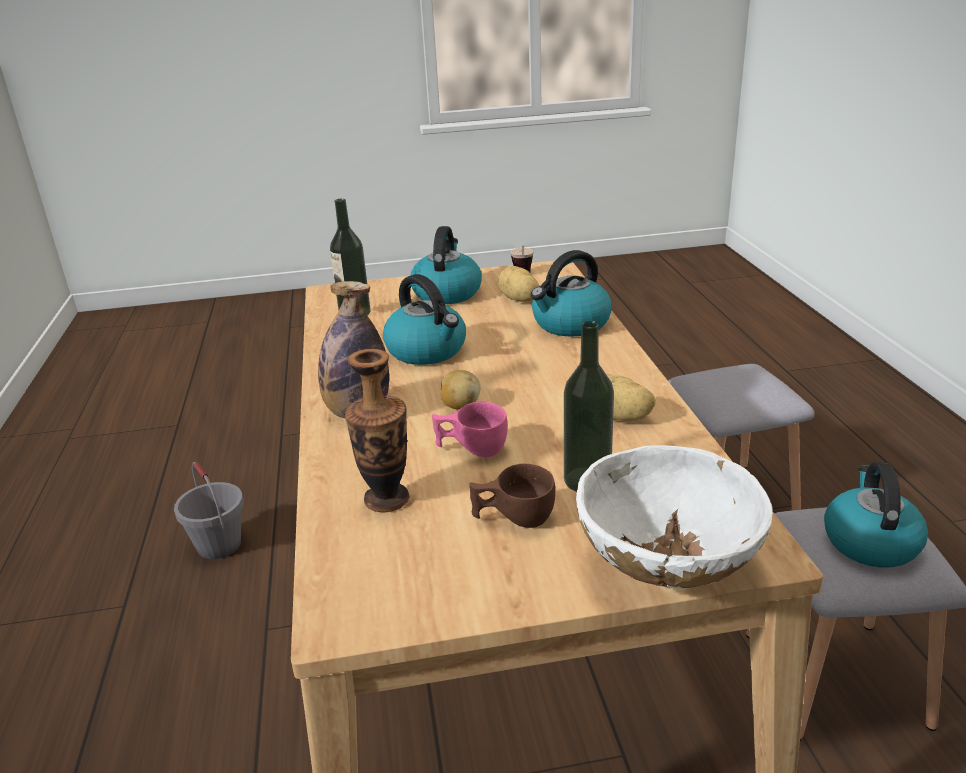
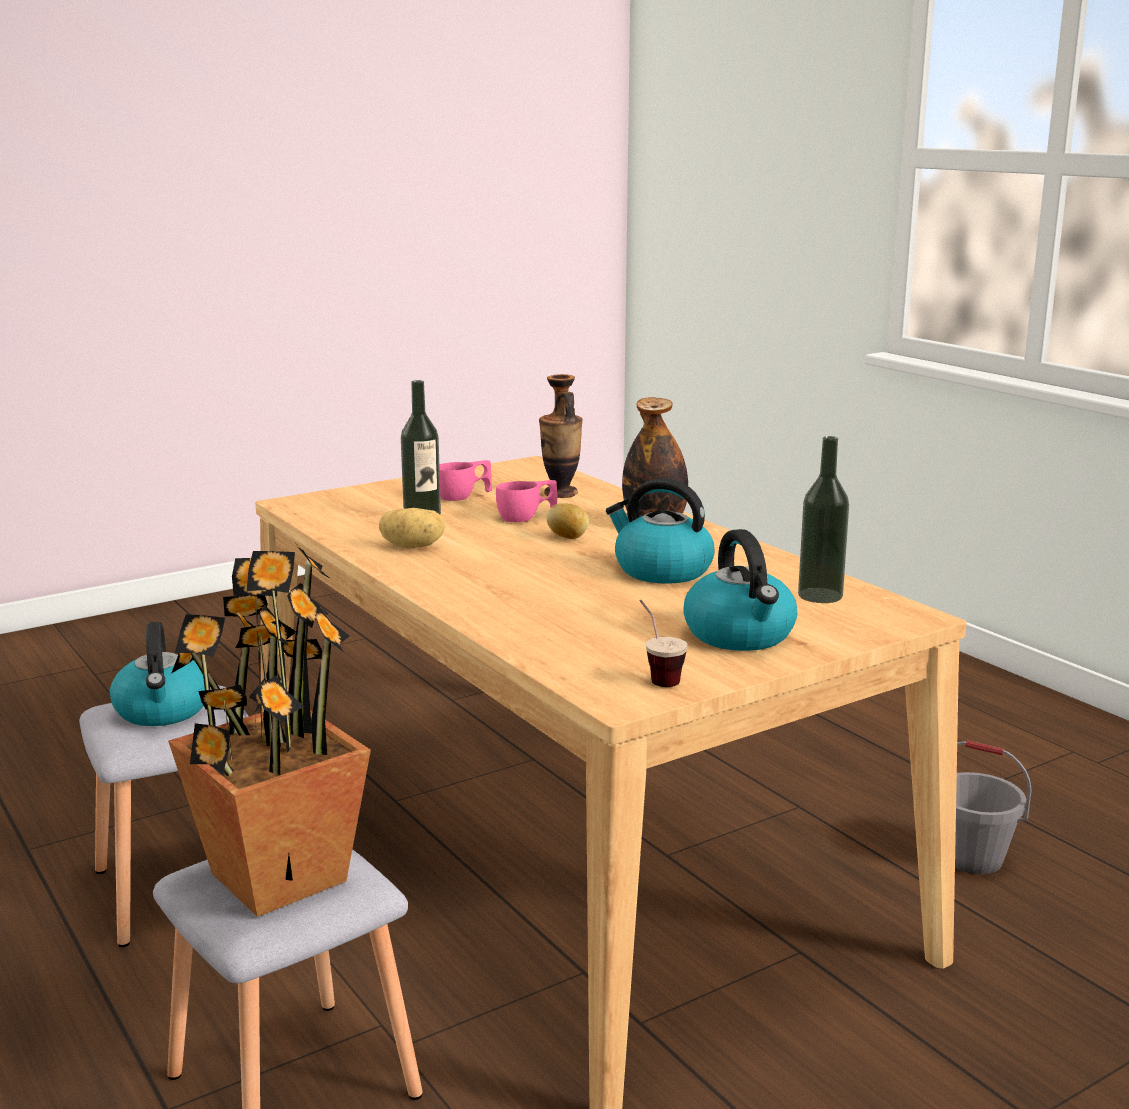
camera: 155 degrees right, 10 degrees down
brown cup [470,464,555,528] -> pink cup [439,460,493,501]
potato [498,266,539,302] -> none
kettle [531,250,612,337] -> none
white bowl [576,445,773,589] -> none
none -> potted plant [168,541,371,917]

